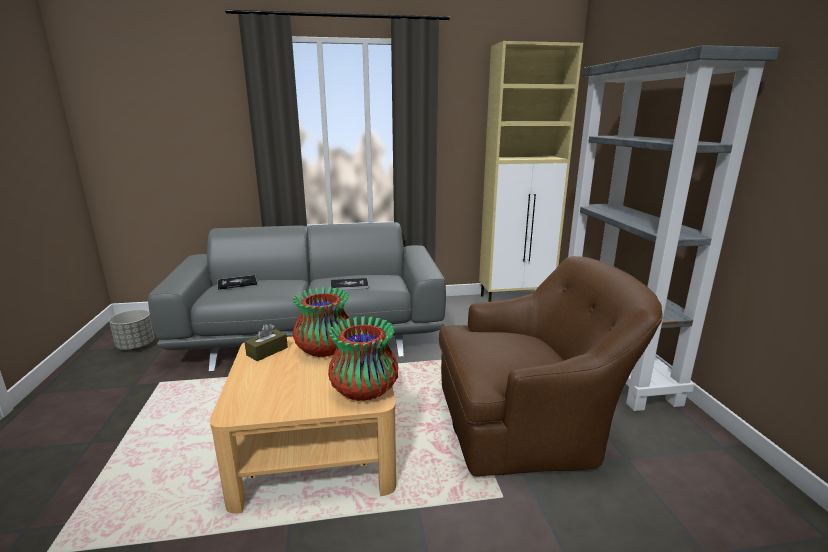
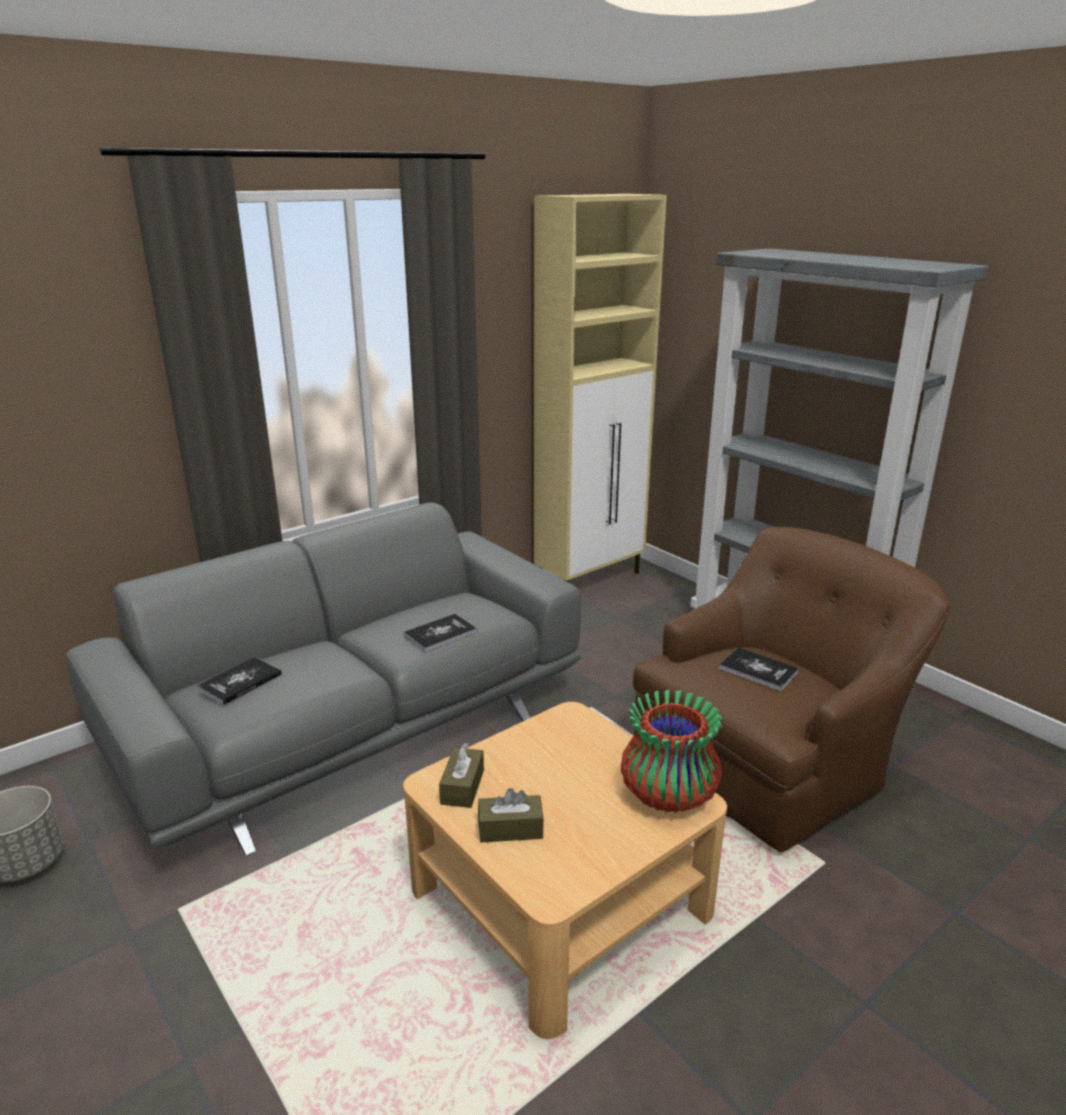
camera: 30 degrees left, 5 degrees up
vase [293,287,353,357] -> none
none -> brown tissue box [478,788,544,843]
none -> book [719,648,799,691]

